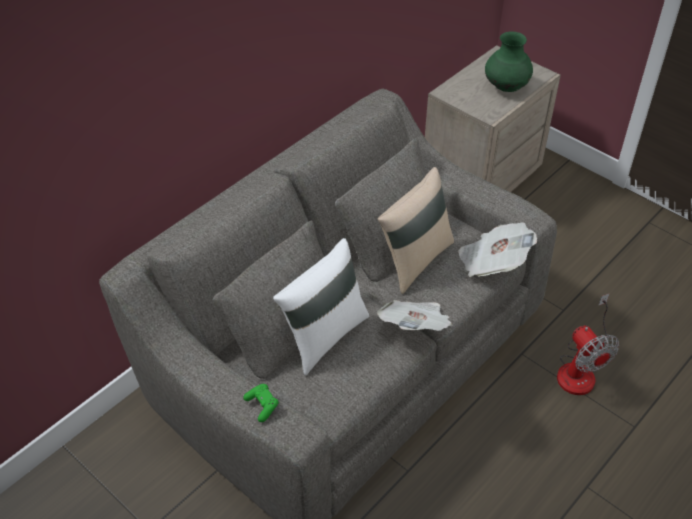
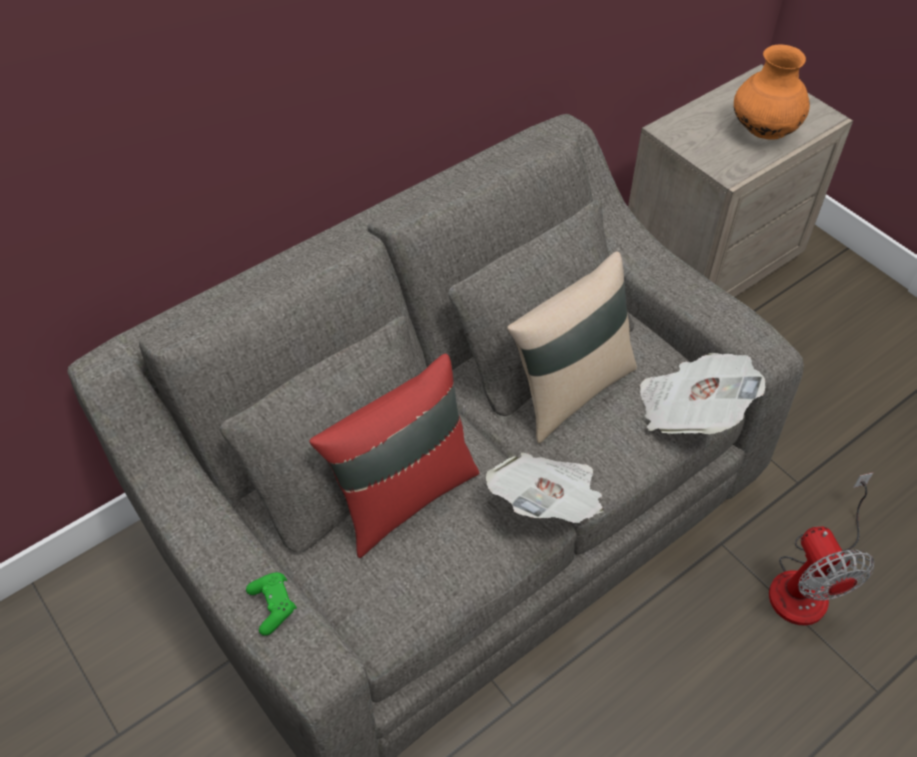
camera: 10 degrees right, 5 degrees up
white pillow [273,238,369,375] -> red pillow [309,354,479,558]
green vase [485,32,533,92] -> orange vase [734,44,810,140]

